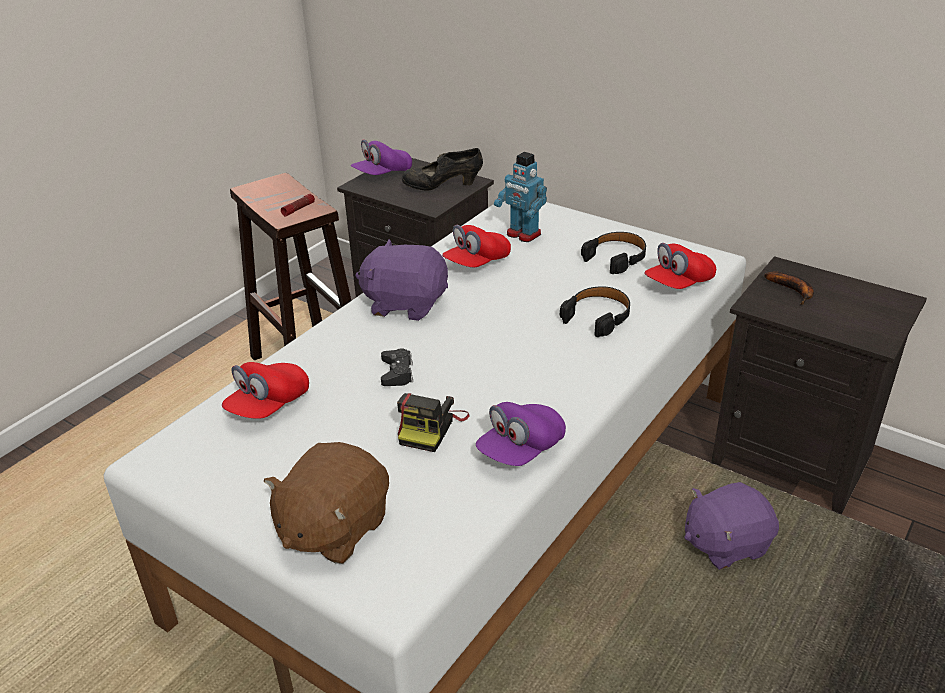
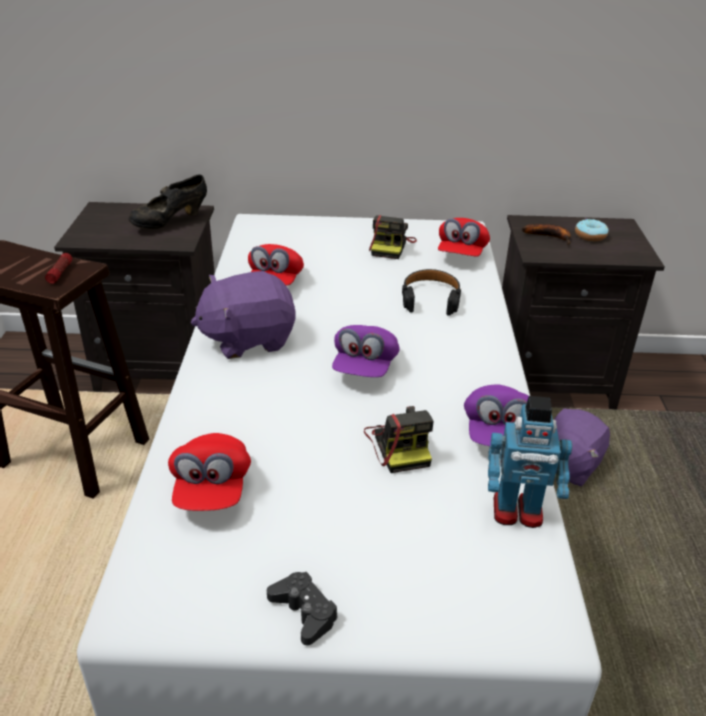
camera: 35 degrees left, 0 degrees up
brown plush toy [264,442,389,564] -> none
purple cap [351,139,412,175] -> purple cap moved to [332,325,400,377]
black game controller [381,349,413,386] -> black game controller moved to [267,572,338,645]
toy robot [494,152,547,242] -> toy robot moved to [488,396,572,528]
black headphones [581,232,646,274] -> camera [369,215,417,259]
none -> donut [575,219,608,241]

